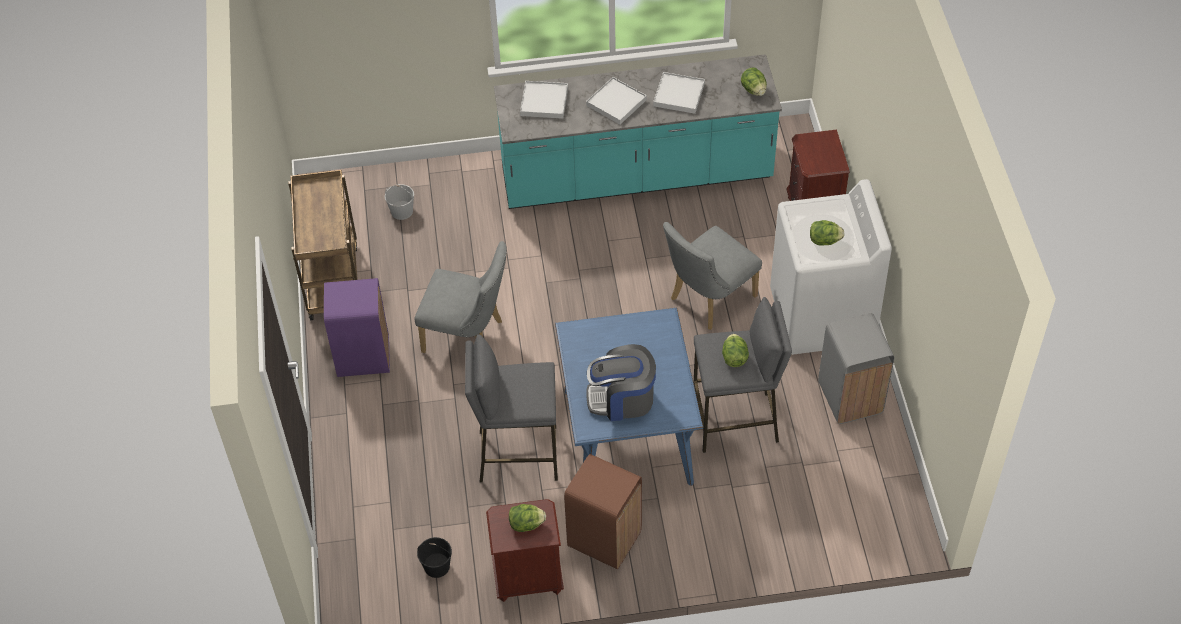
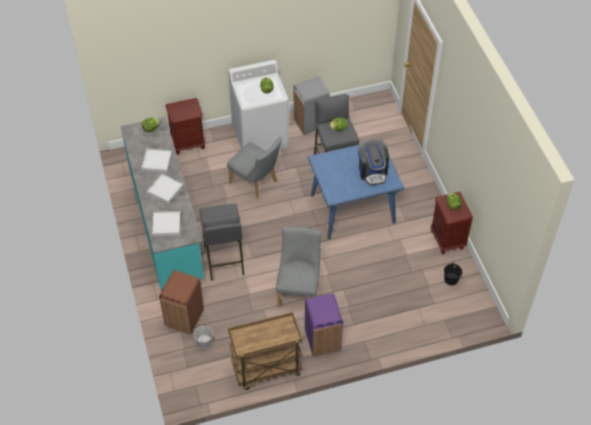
camera: 100 degrees left, 0 degrees up
grey stool [465,334,558,482] -> grey stool moved to [199,203,244,280]
brown trash can [564,454,642,569] -> brown trash can moved to [159,270,204,334]

